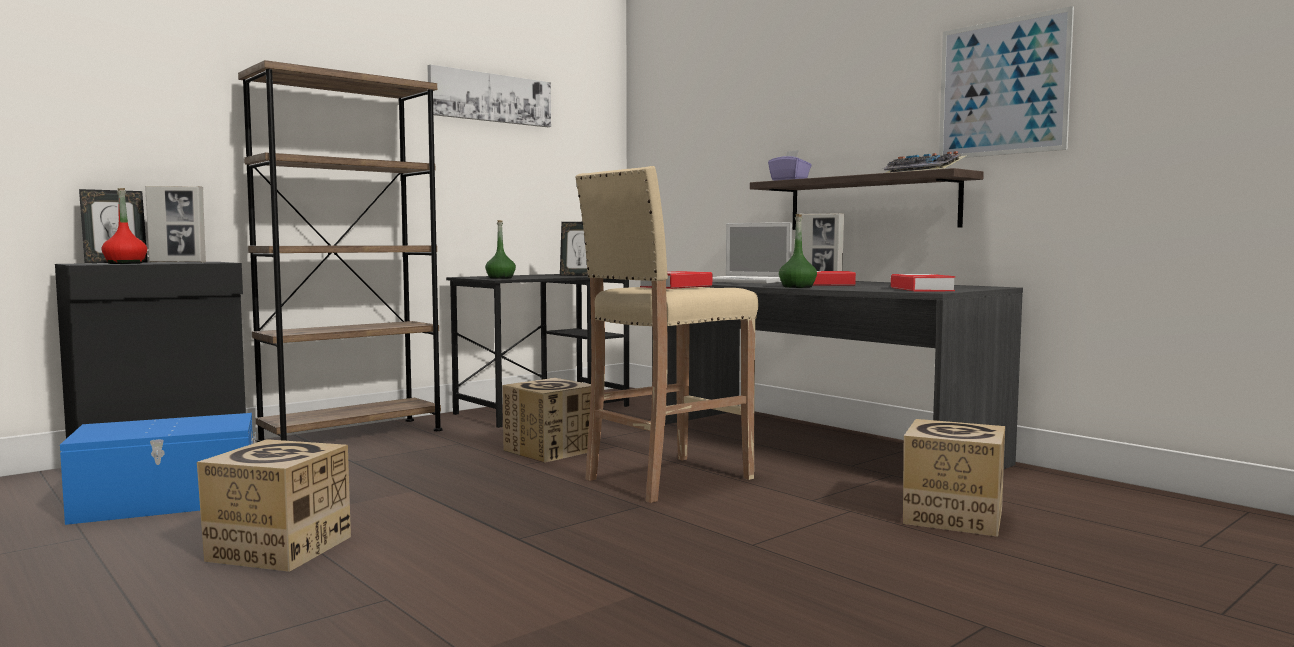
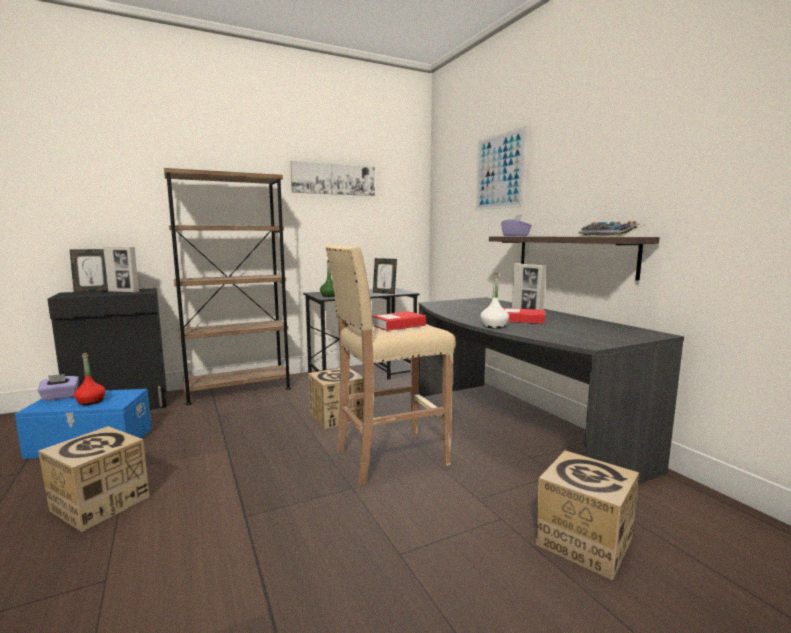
camera: 15 degrees right, 5 degrees up
red bottle [102,188,147,264] -> red bottle moved to [74,353,106,405]
laptop [712,222,792,283] -> none
green bottle [779,214,817,288] -> white bottle [480,273,509,329]
book [891,274,956,291] -> none
picture [939,6,1074,158] -> picture moved to [476,126,527,210]
none -> purple tissue box [37,374,79,401]

